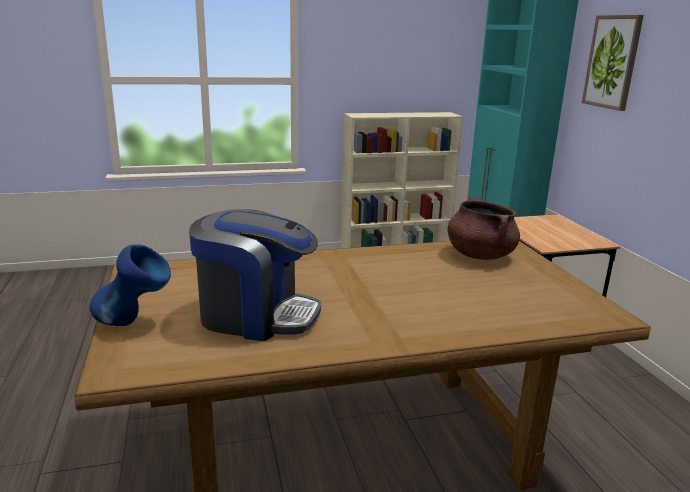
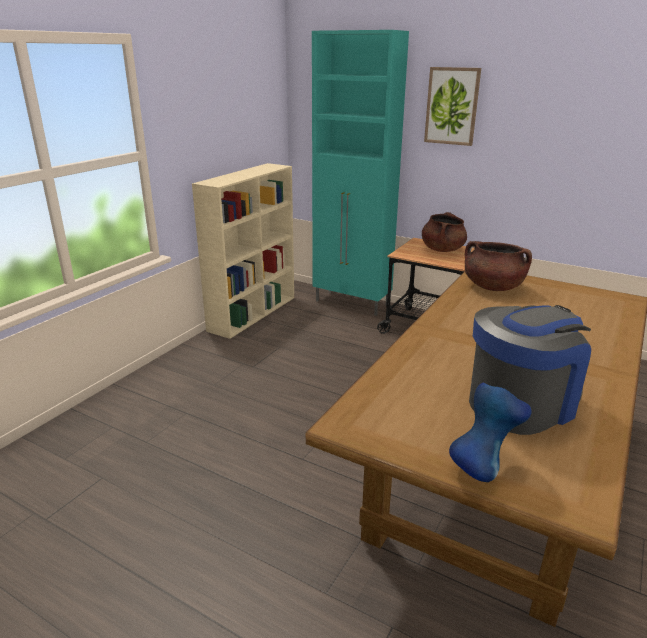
camera: 45 degrees left, 5 degrees up
none -> brown cooking pot [422,212,467,252]

